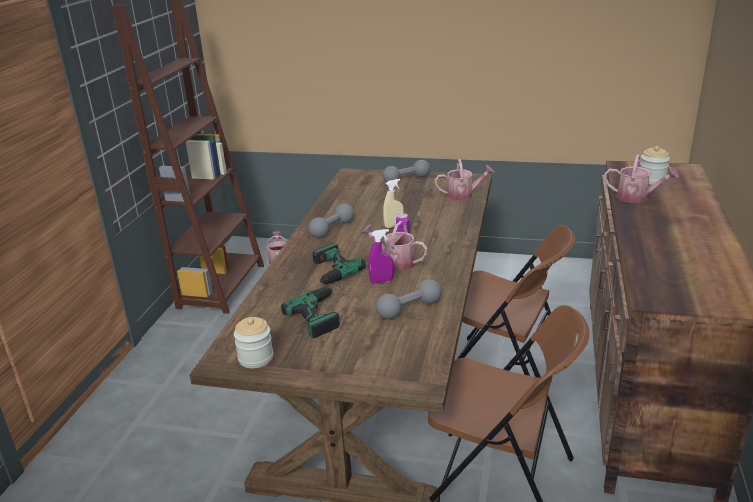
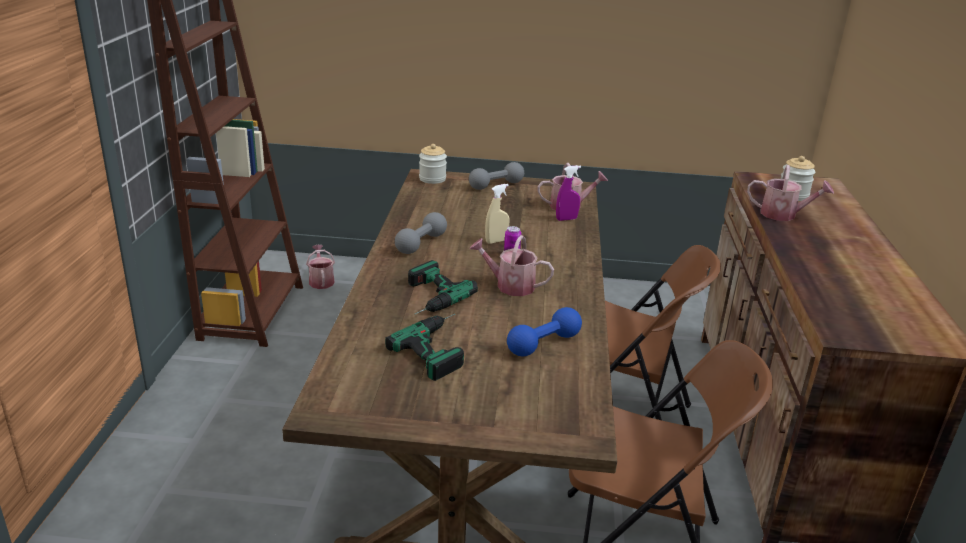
camera: 10 degrees left, 0 degrees up
jar [234,317,273,368] -> jar moved to [419,144,447,184]
purple spray bottle [368,229,394,283] -> purple spray bottle moved to [556,165,581,221]
grey dumbbell [376,279,442,319] -> blue dumbbell [507,307,582,356]

